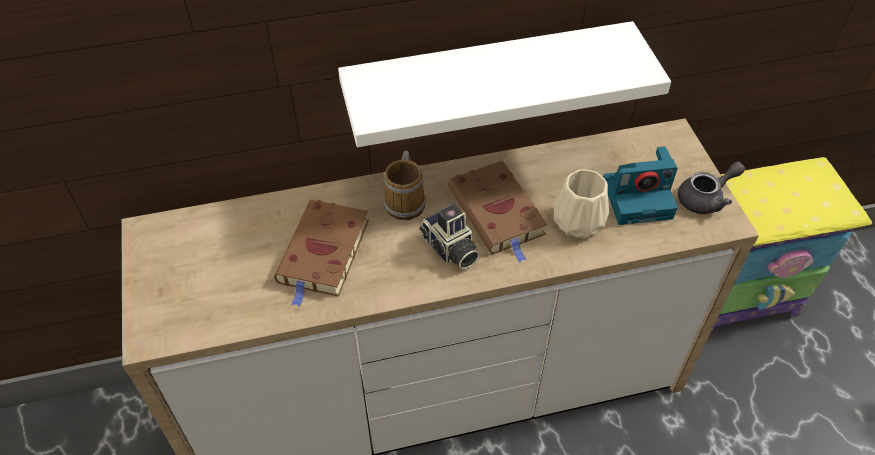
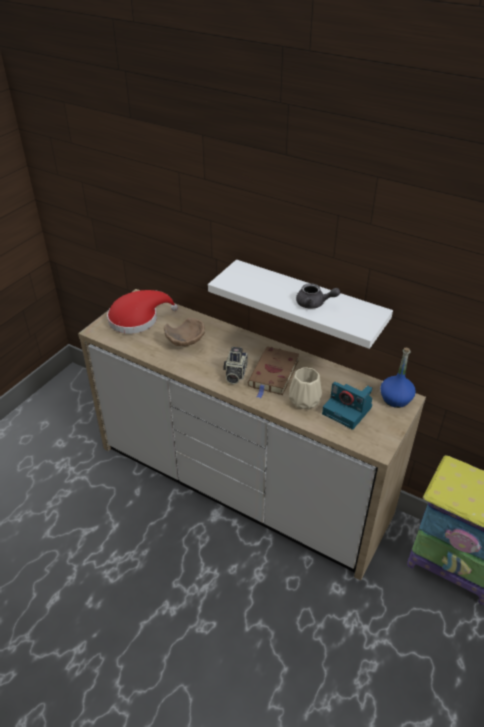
camera: 45 degrees right, 10 degrees down
brown book [274,200,369,307] -> brown bowl [164,318,205,347]
mug [383,151,426,220] -> none
grey teapot [678,162,745,214] -> grey teapot moved to [296,283,340,309]
none -> red hat [107,290,178,334]
none -> blue bottle [380,348,416,408]

